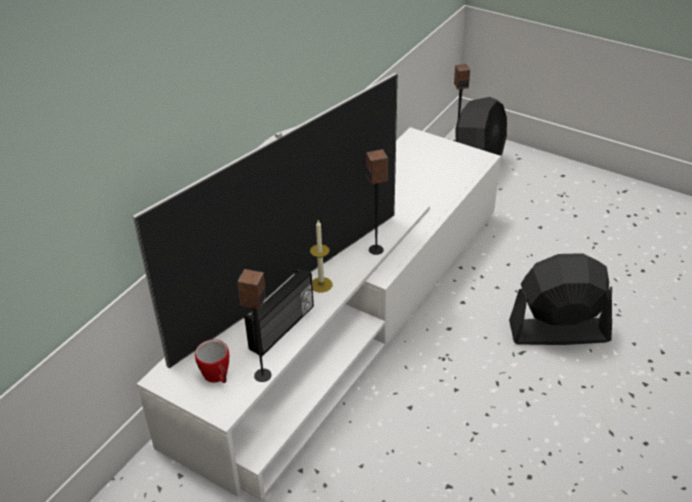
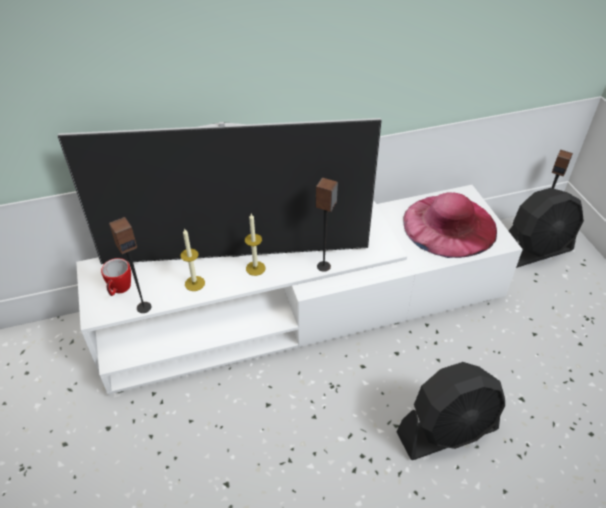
camera: 40 degrees right, 5 degrees up
radio [244,267,314,356] -> candle [180,228,205,291]
black fan [509,253,612,345] -> black fan turned 120 degrees clockwise [397,362,505,460]
none -> pink hat [403,192,497,258]

